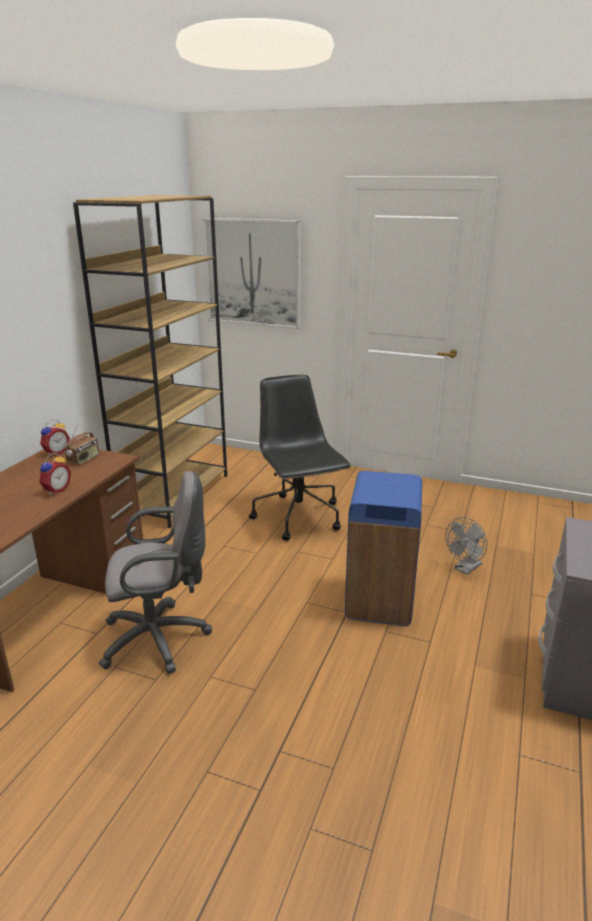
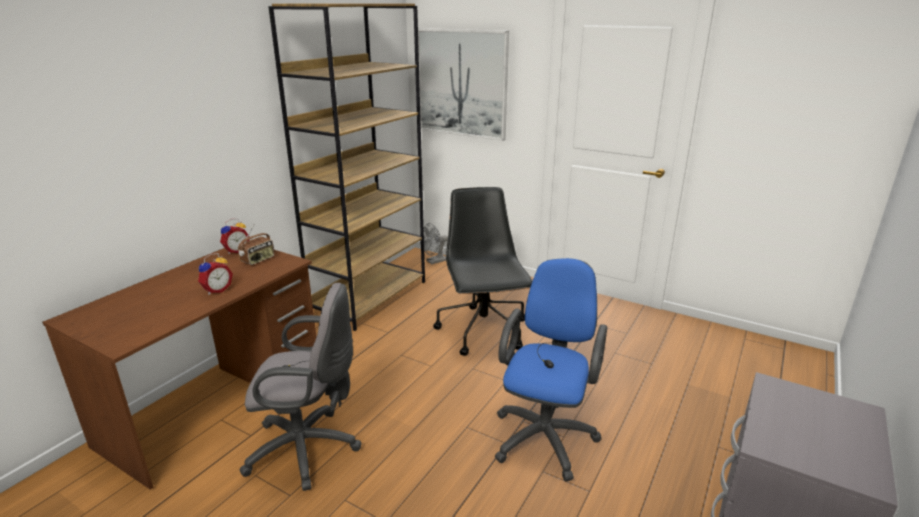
camera: 10 degrees right, 0 degrees up
blue trash can [345,471,422,626] -> blue office chair [495,258,607,481]
grey fan [446,517,487,575] -> grey fan moved to [420,223,448,264]

